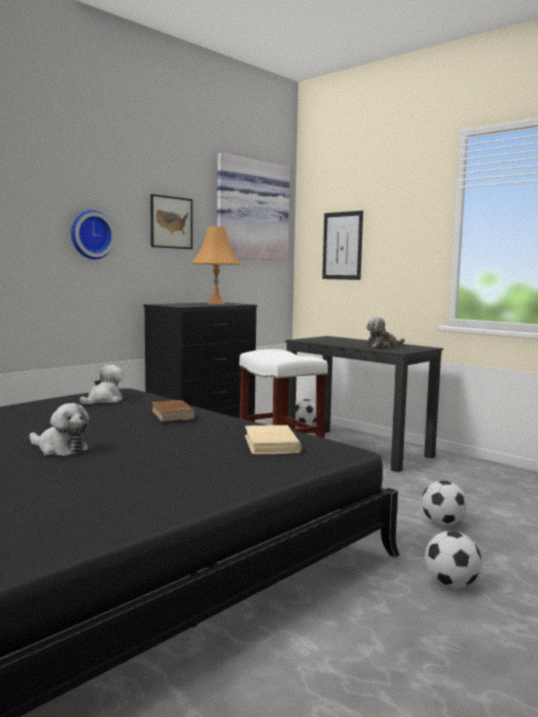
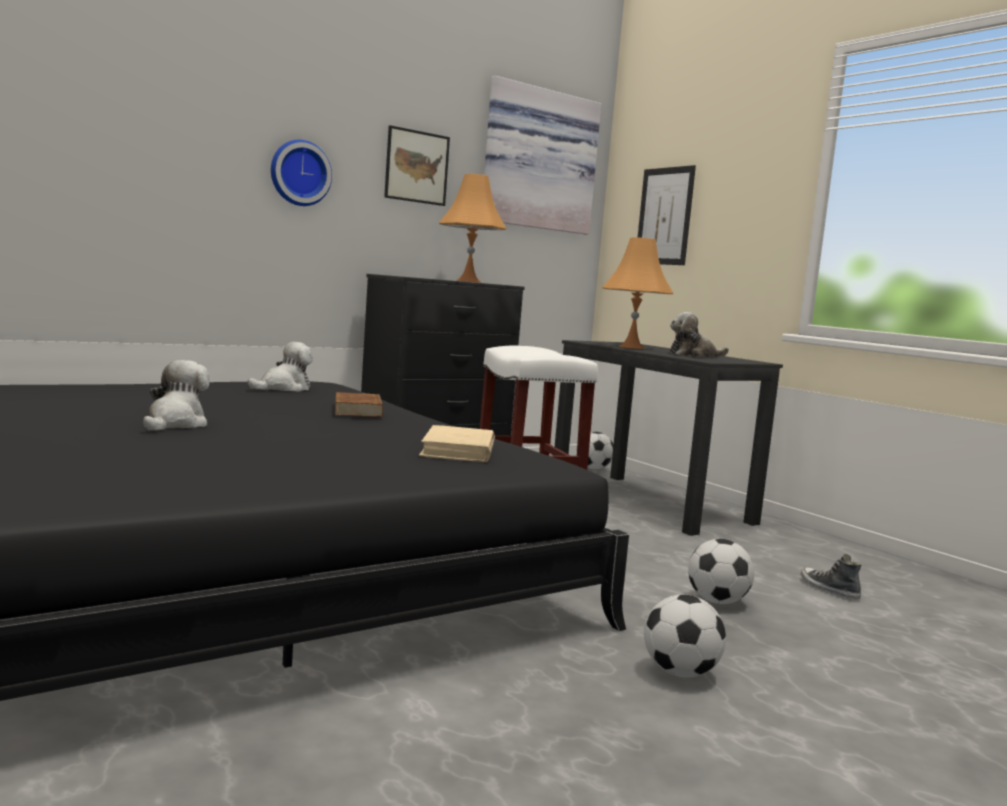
camera: 10 degrees right, 0 degrees up
plush toy [29,403,89,456] -> plush toy turned 120 degrees counterclockwise [143,360,210,431]
none -> orange table lamp [602,237,673,349]
none -> shoe [801,554,862,600]

